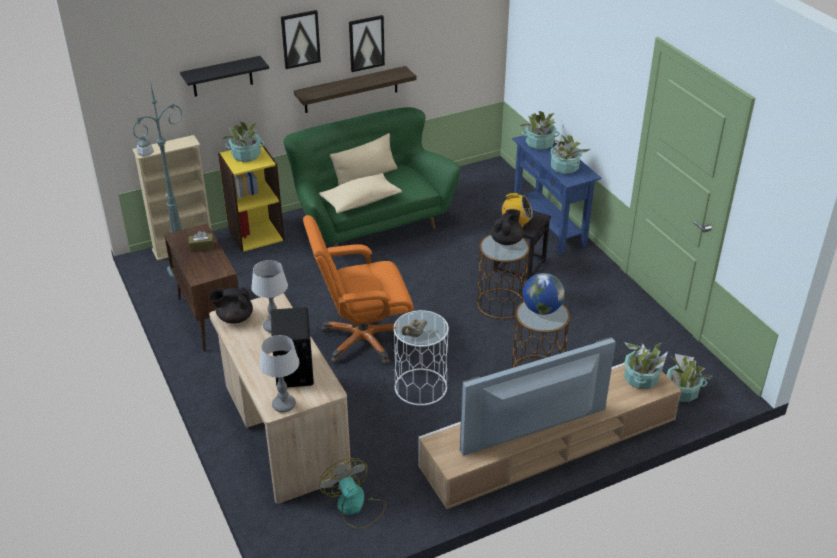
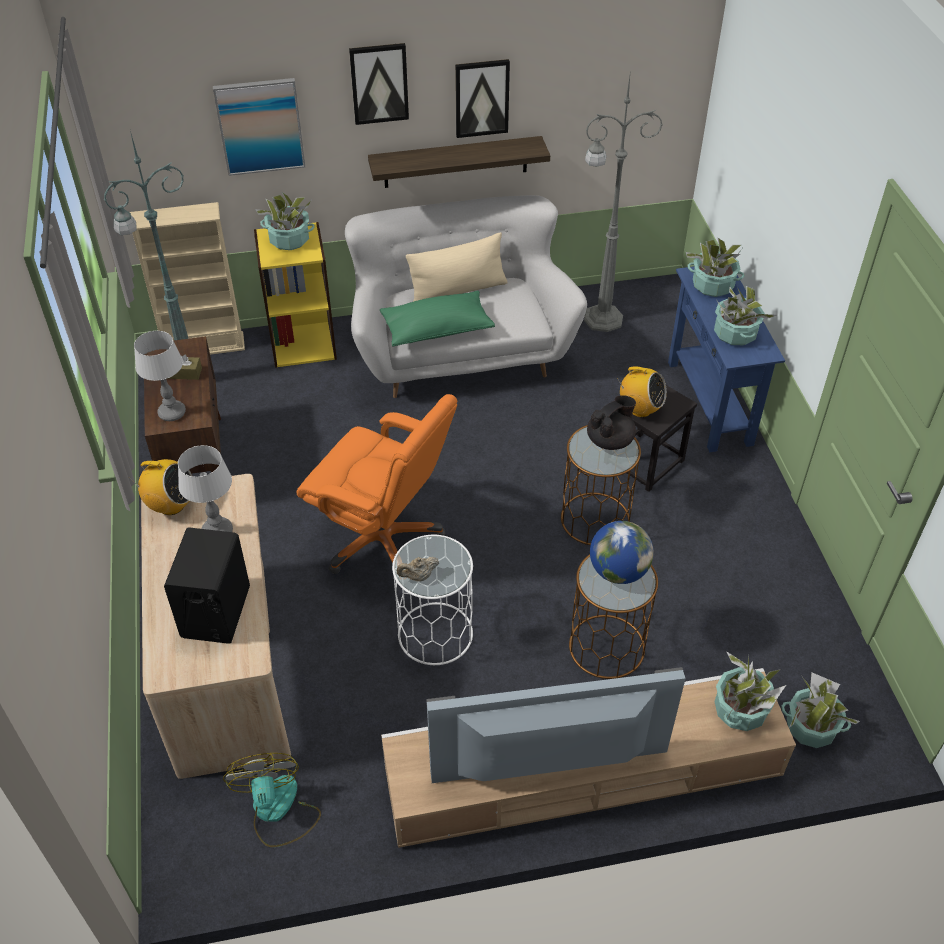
camera: 15 degrees right, 10 degrees up
black shelf [180,56,269,97] -> picture [213,78,305,176]
black teapot [209,287,253,324] -> radio [128,459,192,515]
table lamp [259,335,299,413] -> table lamp moved to [134,331,186,421]
green sofa [283,107,460,257] -> white sofa [345,195,587,398]
orange office chair [303,215,414,366] -> orange office chair turned 150 degrees counterclockwise [296,394,457,574]
beige pillow [319,173,402,213] -> green pillow [380,291,495,346]
none -> grey floor lamp [584,76,663,332]

